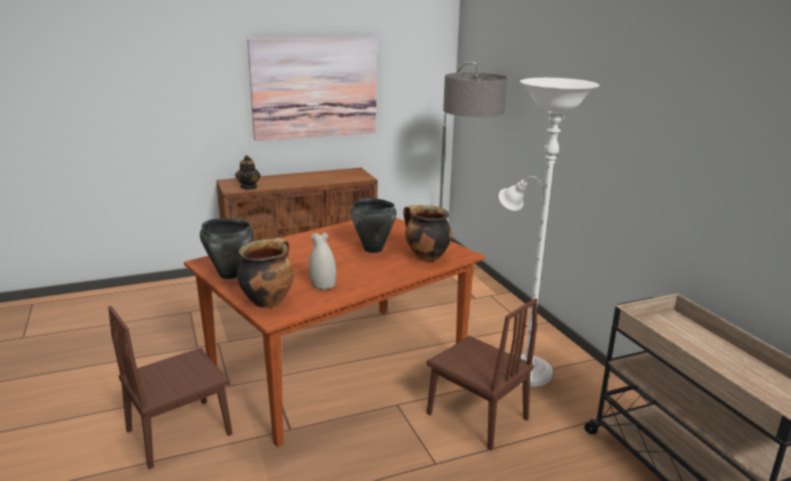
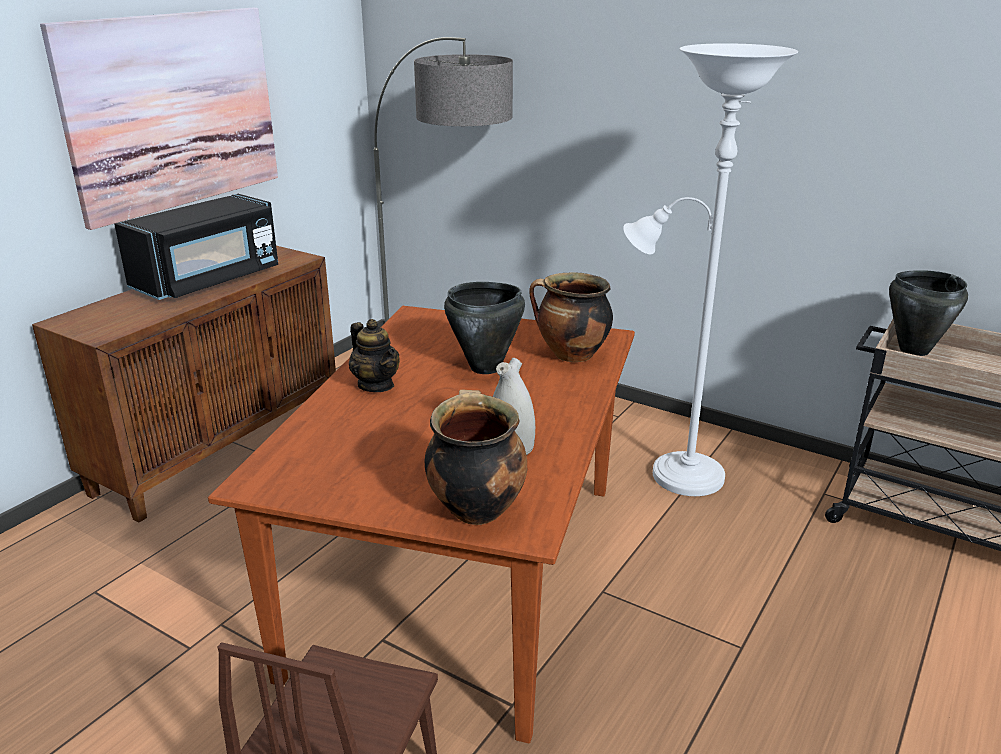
camera: 35 degrees left, 5 degrees up
black cooking pot [200,218,254,279] -> black cooking pot moved to [889,270,968,356]
teapot [235,155,261,189] -> teapot moved to [349,319,400,392]
brown chair [427,298,538,450] -> none
none -> black microwave [114,194,278,300]

